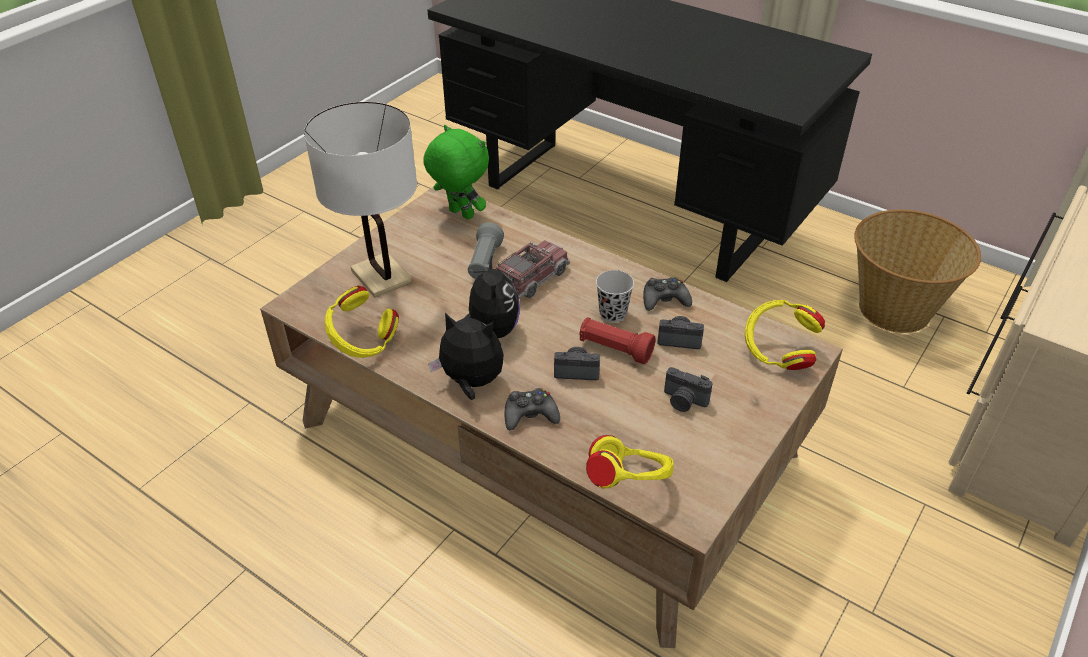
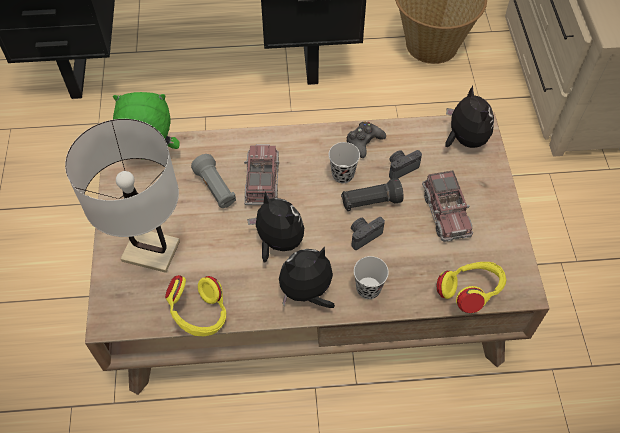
camera: 40 degrees left, 15 degrees up
black game controller [505,388,560,431] -> black cup [354,256,389,299]
red flashlight [579,317,656,364] -> black flashlight [341,178,404,211]
camera [664,367,713,412] -> toy truck [422,170,473,242]
yellow headphones [745,300,825,370] -> plush toy [445,85,494,148]

